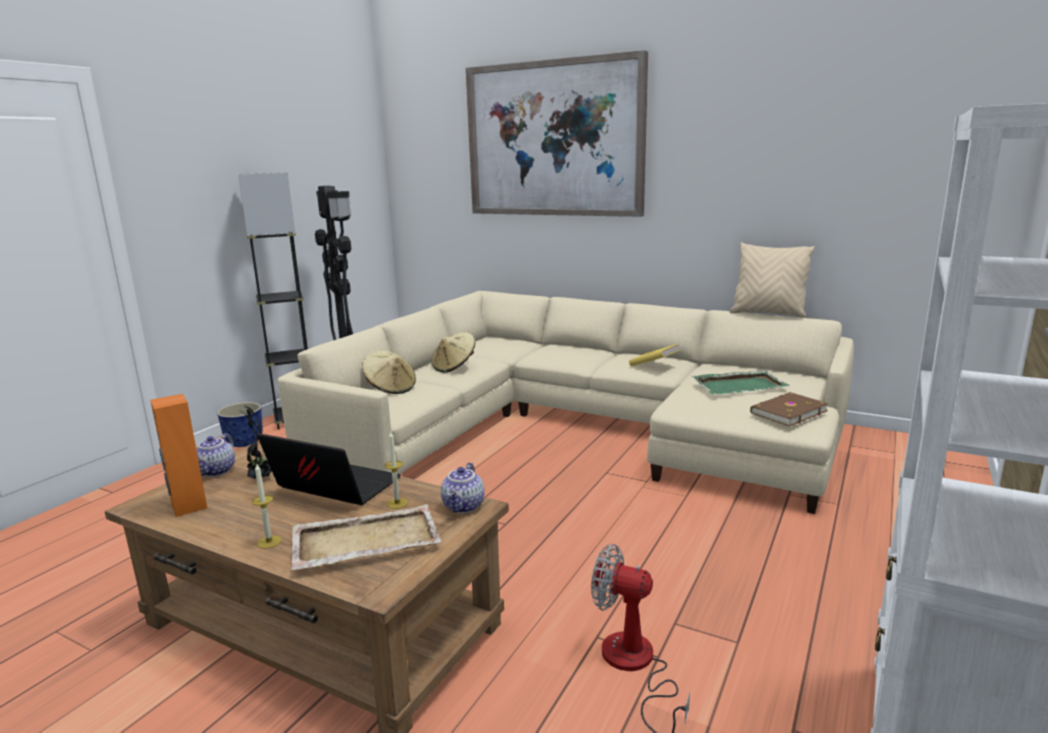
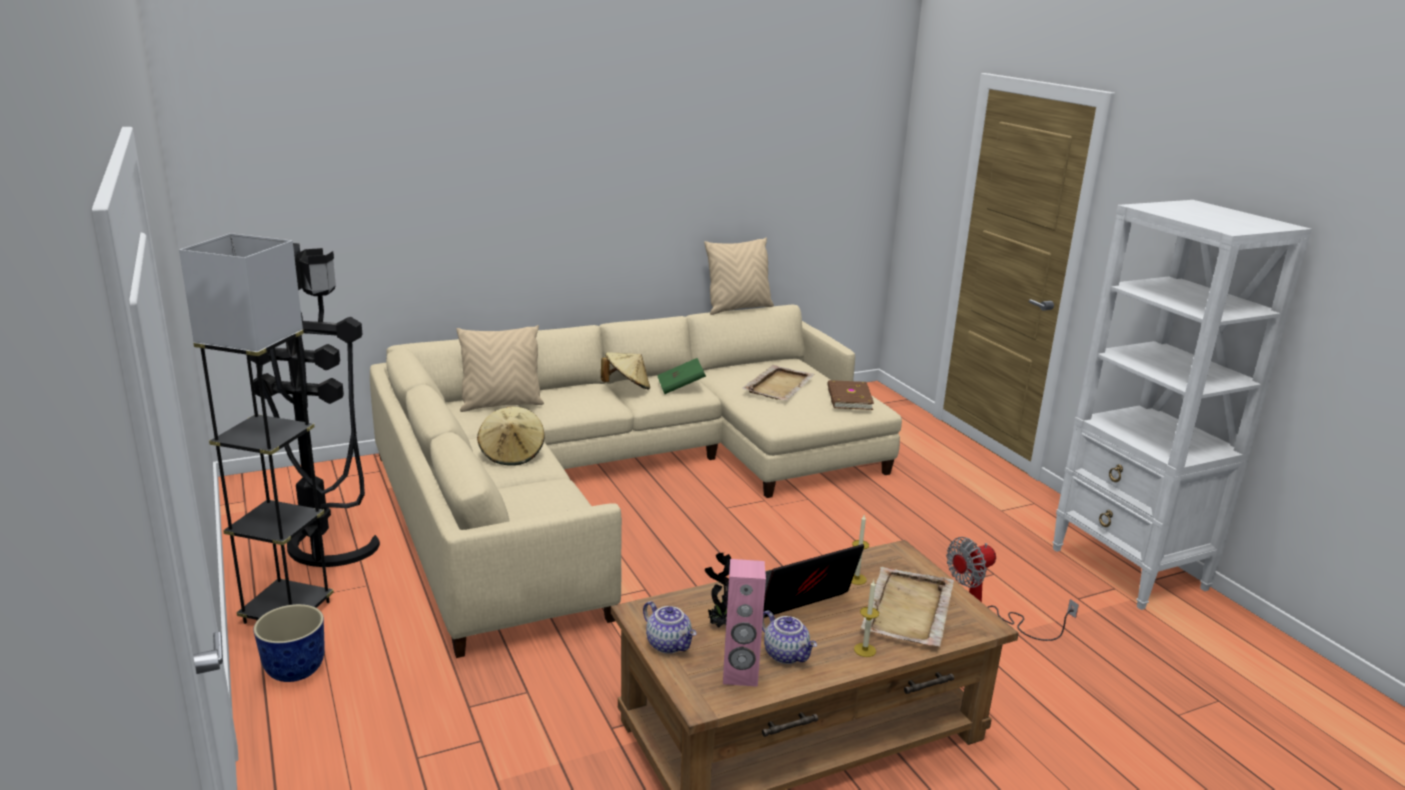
camera: 55 degrees left, 5 degrees up
orange speaker [150,394,207,517] -> pink speaker [723,559,766,687]
beige hat [362,351,416,394] -> beige hat moved to [601,352,650,389]
teapot [441,463,485,513] -> teapot moved to [762,610,817,664]
picture [466,50,648,217] -> none
yellow book [629,344,681,366] -> green book [657,358,706,394]
green tray [692,370,790,394] -> beige tray [742,365,815,401]
none -> beige pillow [456,325,544,412]

